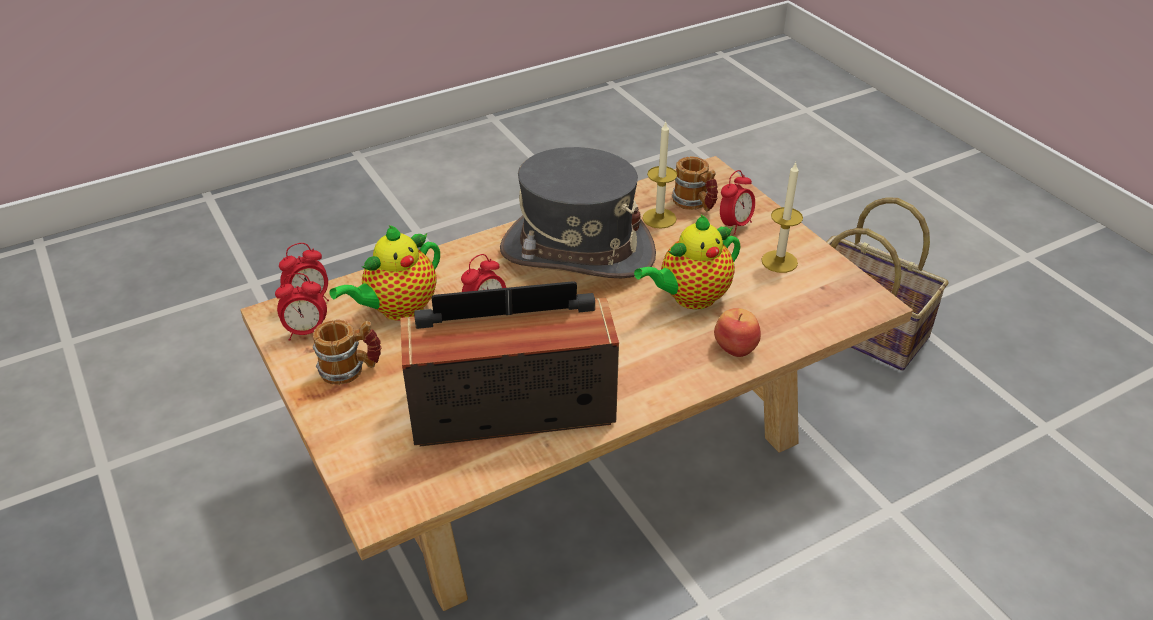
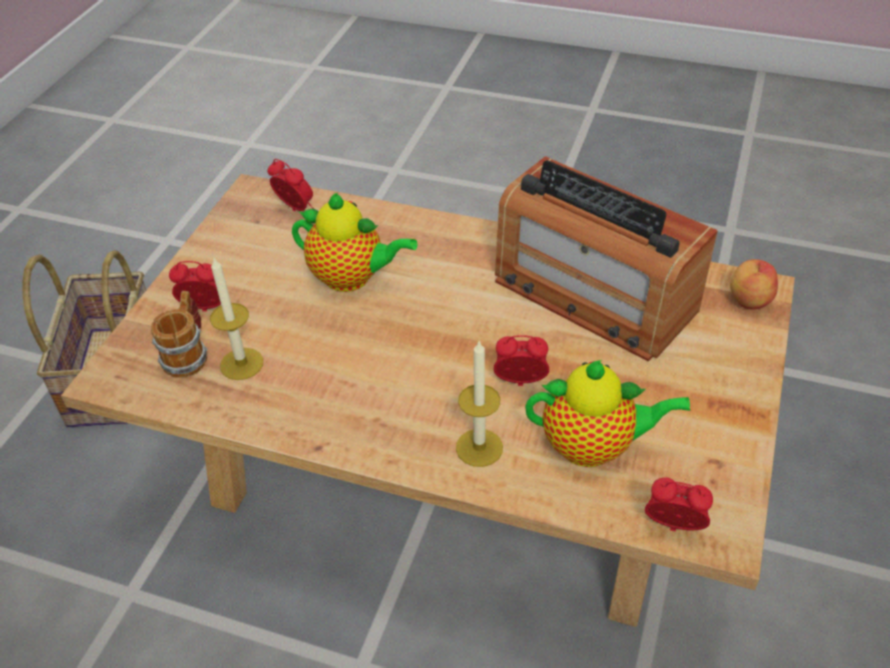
camera: 130 degrees left, 5 degrees up
alarm clock [275,273,327,341] -> alarm clock moved to [267,159,314,212]
mug [313,320,382,385] -> none
grey hat [500,147,656,278] -> none
apple [714,308,761,357] -> apple moved to [730,259,778,309]
candle [761,163,803,273] -> candle moved to [456,340,503,467]

